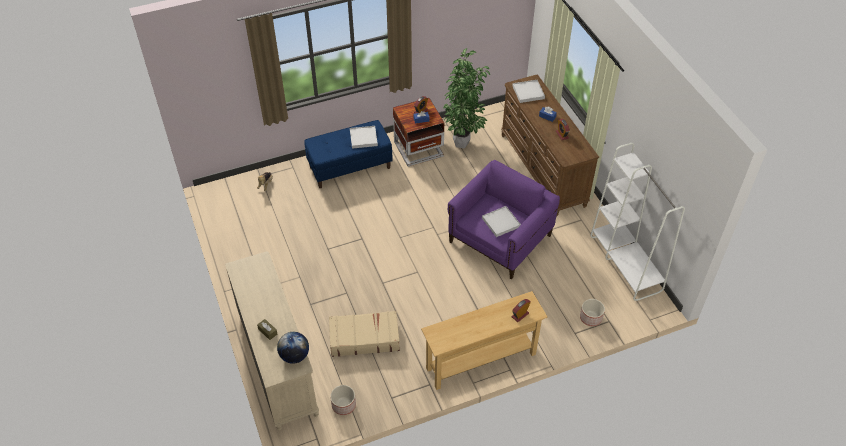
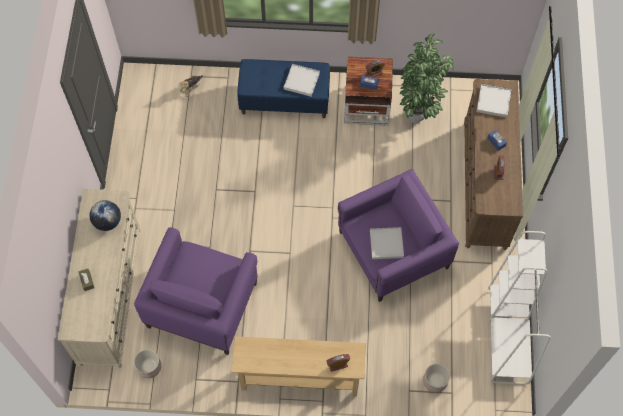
camera: 25 degrees right, 15 degrees up
globe [277,332,309,364] -> globe moved to [90,200,121,231]
beige suitcase [329,311,400,357] -> purple armchair [134,227,257,355]

